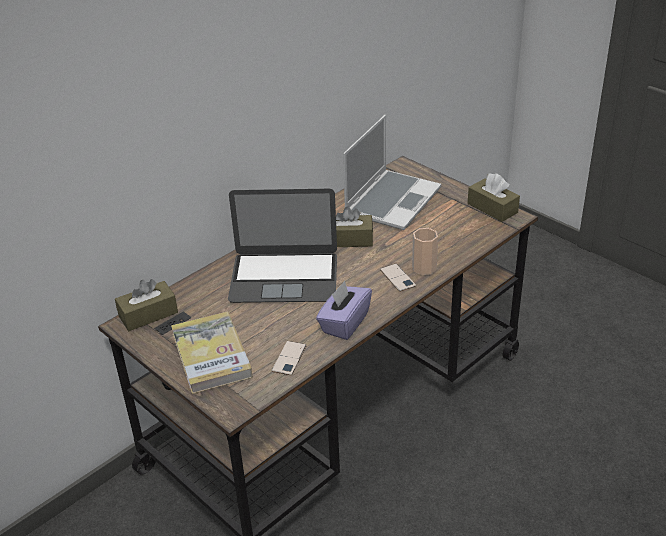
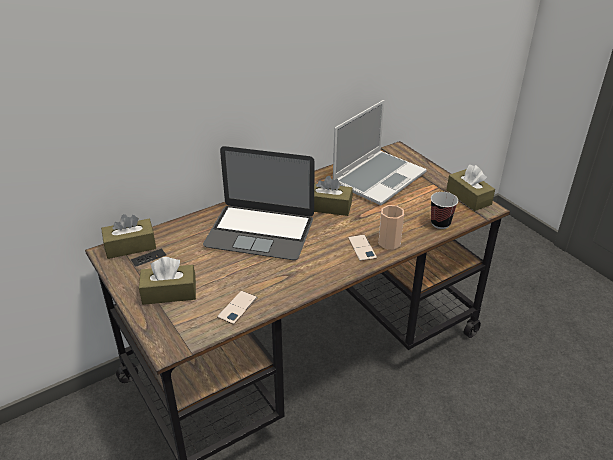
camera: 10 degrees right, 0 degrees up
book [171,311,253,394] -> brown tissue box [139,257,196,305]
purple tissue box [316,281,372,340] -> none
none -> cup [431,192,458,229]

